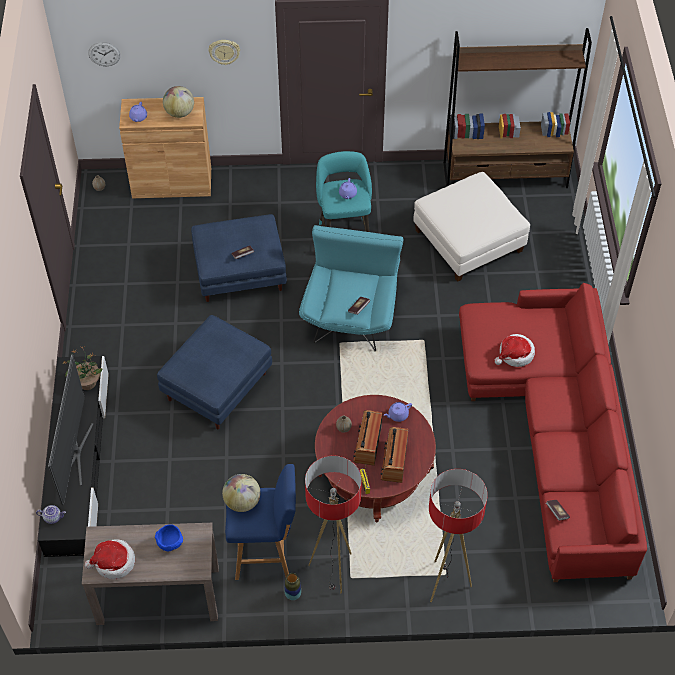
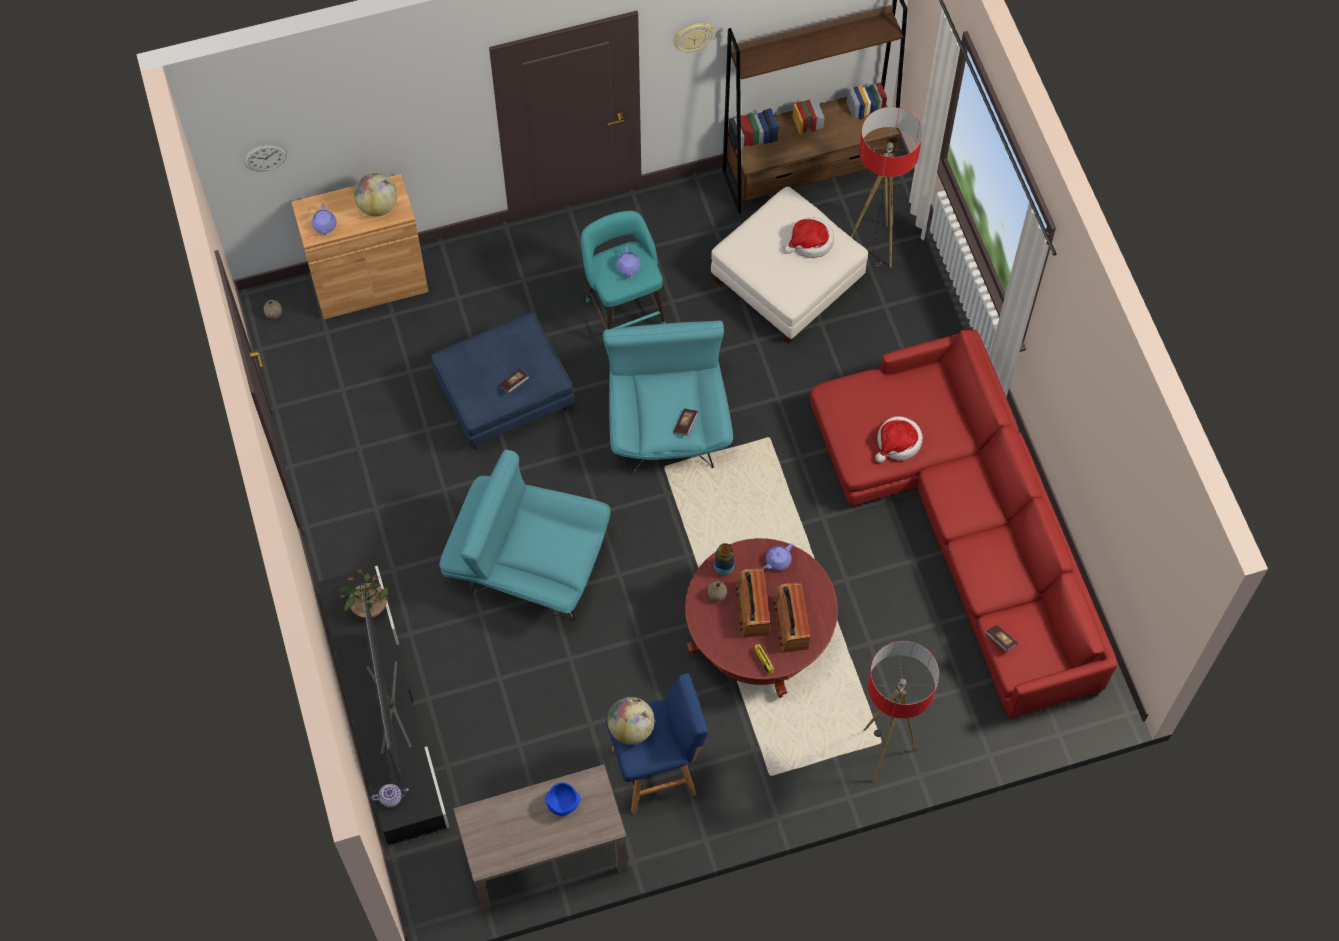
camera: 15 degrees left, 10 degrees up
hat [85,539,135,579] -> hat moved to [783,217,834,258]
blue ottoman [157,315,272,430] -> turquoise armchair [439,449,611,620]
wall clock [208,40,240,65] -> wall clock moved to [673,23,715,53]
vase [284,573,301,600] -> vase moved to [714,543,735,575]
floor lamp [305,456,362,593] -> floor lamp moved to [851,107,923,268]

